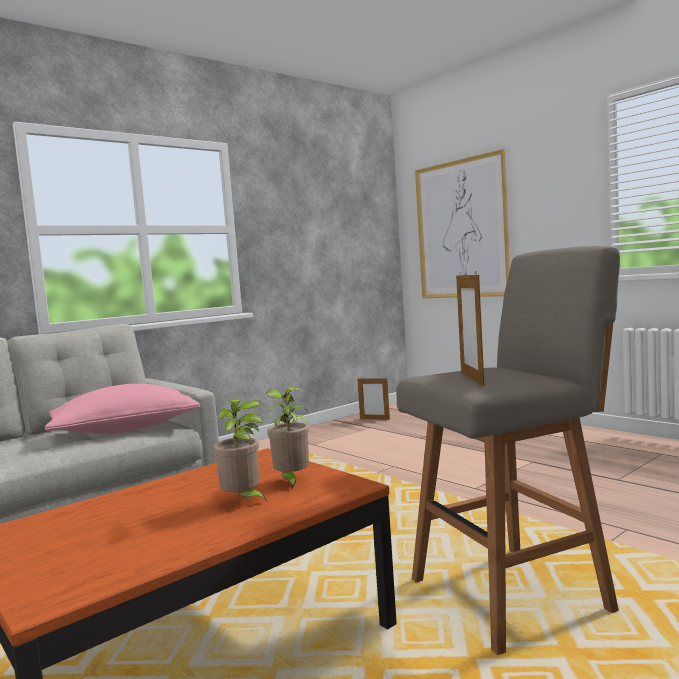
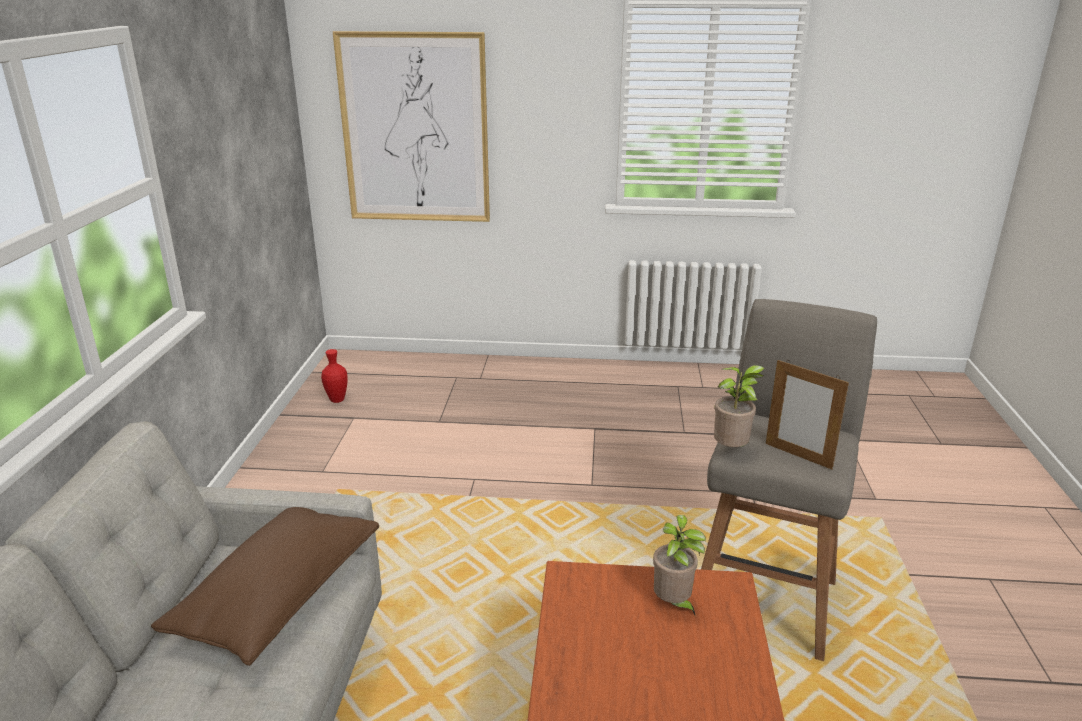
camera: 45 degrees left, 20 degrees up
pink pillow [45,384,200,434] -> brown pillow [151,507,379,666]
potted plant [213,400,268,503] -> potted plant moved to [714,365,765,447]
picture frame [357,377,390,420] -> red vase [321,349,348,403]

